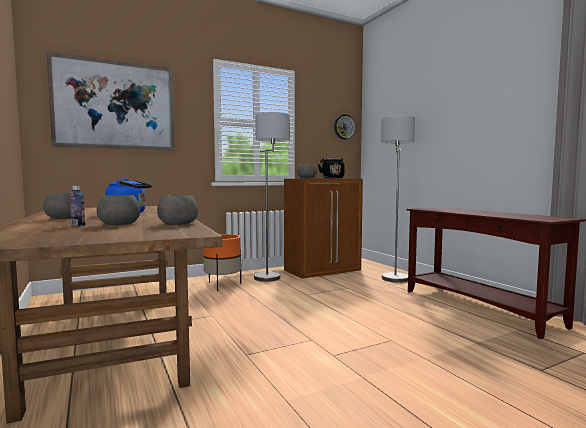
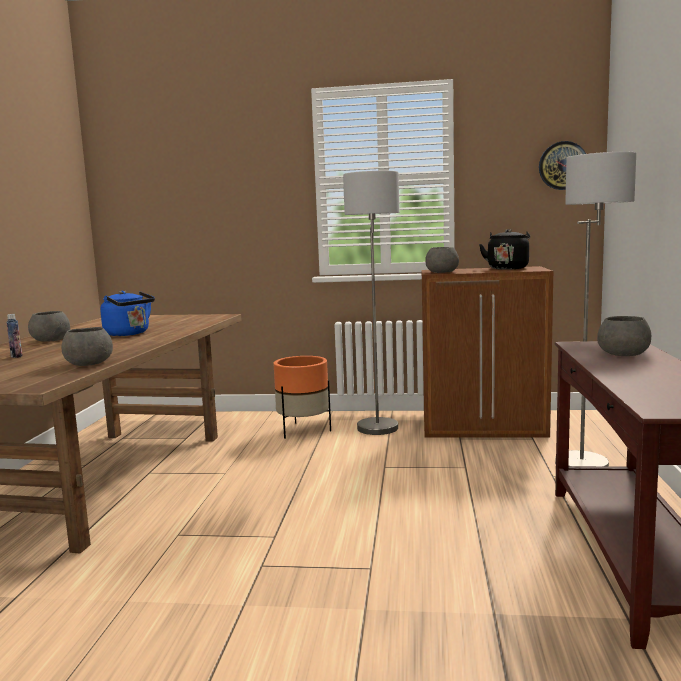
camera: 35 degrees right, 5 degrees up
picture [46,51,175,151] -> none
grey bowl [97,195,140,225] -> grey bowl moved to [597,316,652,356]

